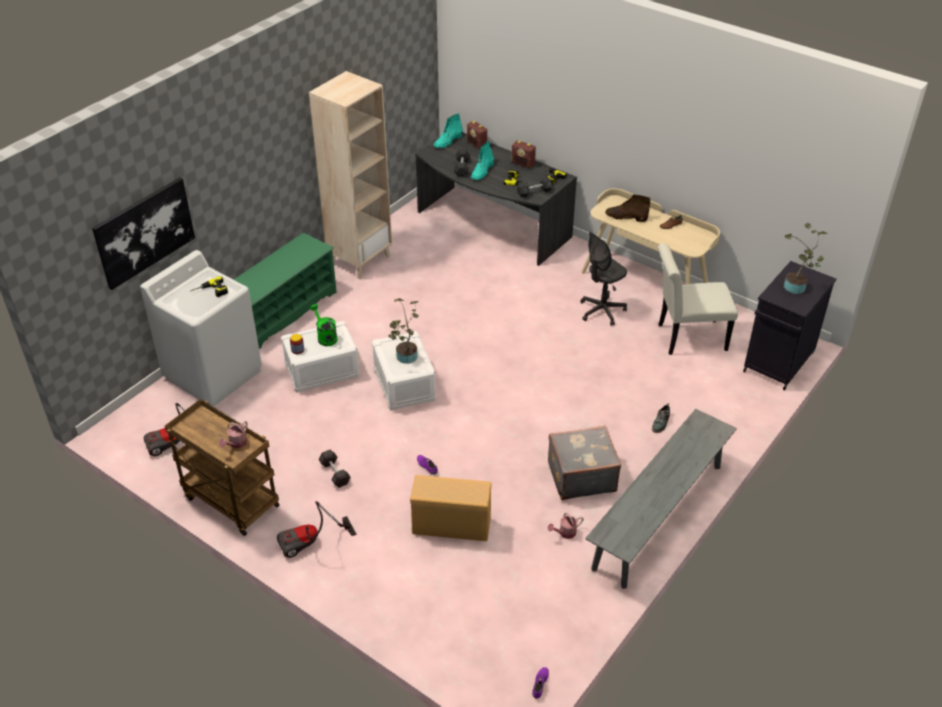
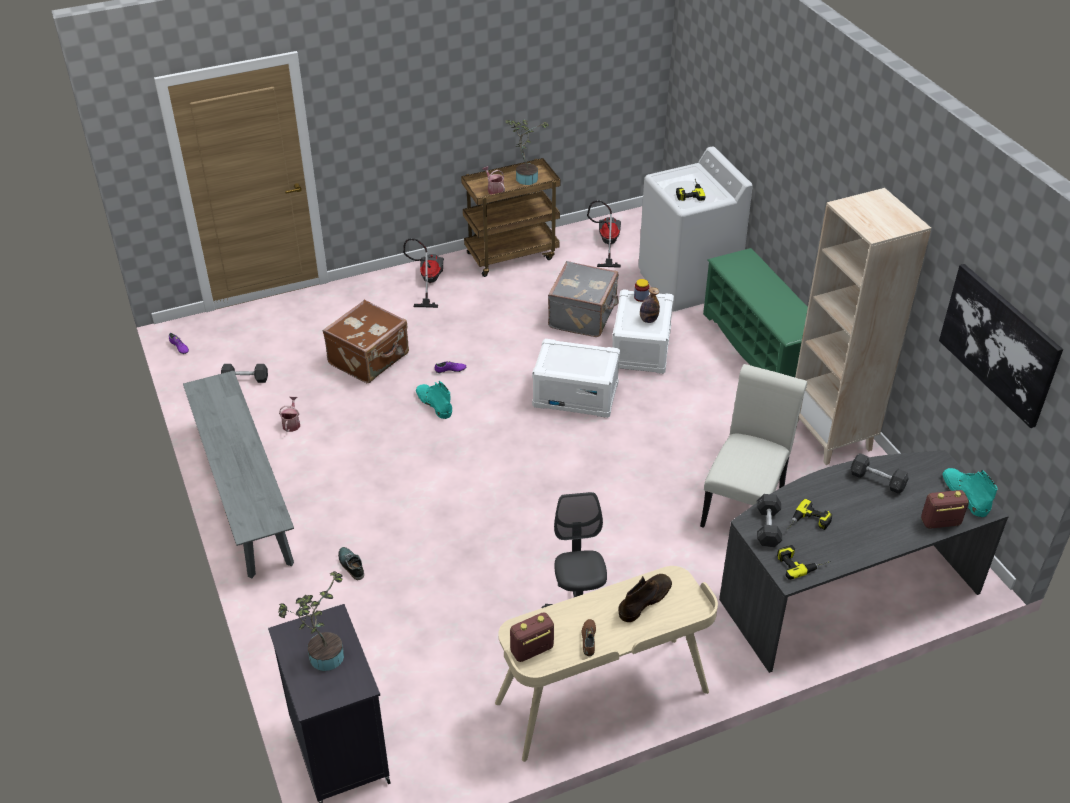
camera: 120 degrees right, 0 degrees up
picture [92,178,195,290] -> picture moved to [939,264,1063,428]
green watering can [310,304,337,346] -> bottle [640,287,660,323]
grey dumbbell [319,450,351,488] -> grey dumbbell moved to [221,364,268,383]
potted plant [389,298,419,364] -> potted plant moved to [505,120,549,185]
beige storage box [410,475,491,541] -> brown suitcase [323,300,409,383]
turquoise boot [471,141,494,180] -> turquoise boot moved to [416,381,452,419]
radio [512,141,536,168] -> radio moved to [510,612,554,662]
grey suitcase [548,425,622,500] -> grey suitcase moved to [548,261,619,337]
white chair [658,243,738,355] -> white chair moved to [700,364,807,528]

